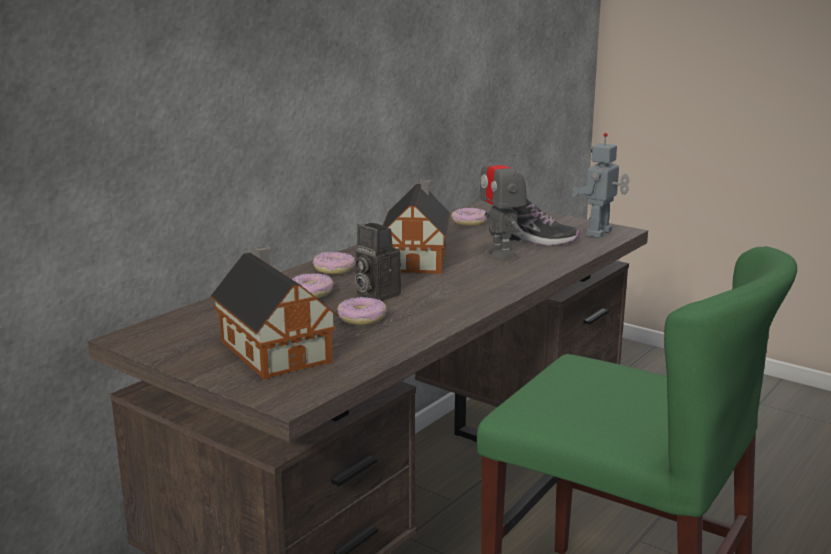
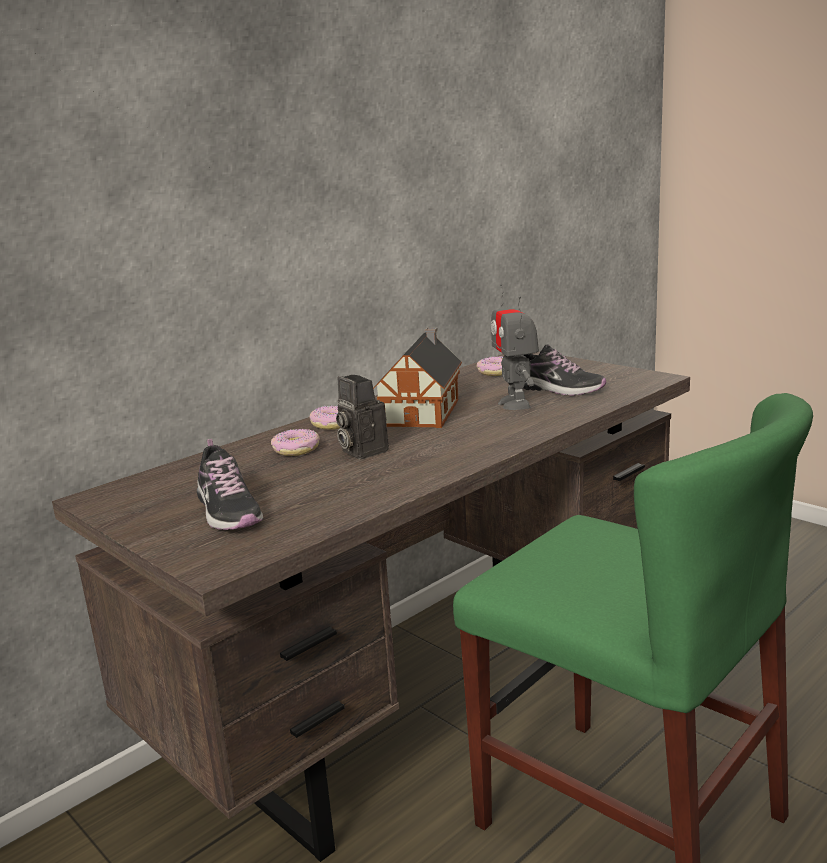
camera: 10 degrees right, 0 degrees up
toy house [210,245,338,380] -> shoe [197,439,263,530]
donut [337,297,387,325] -> none
toy robot [571,133,630,238] -> none

